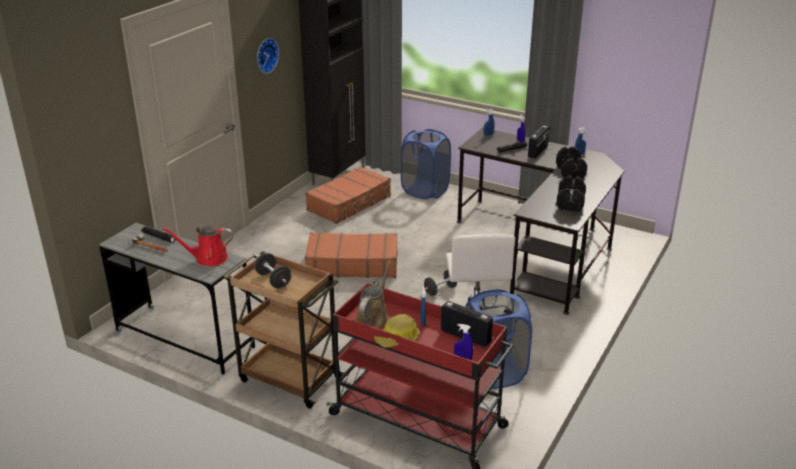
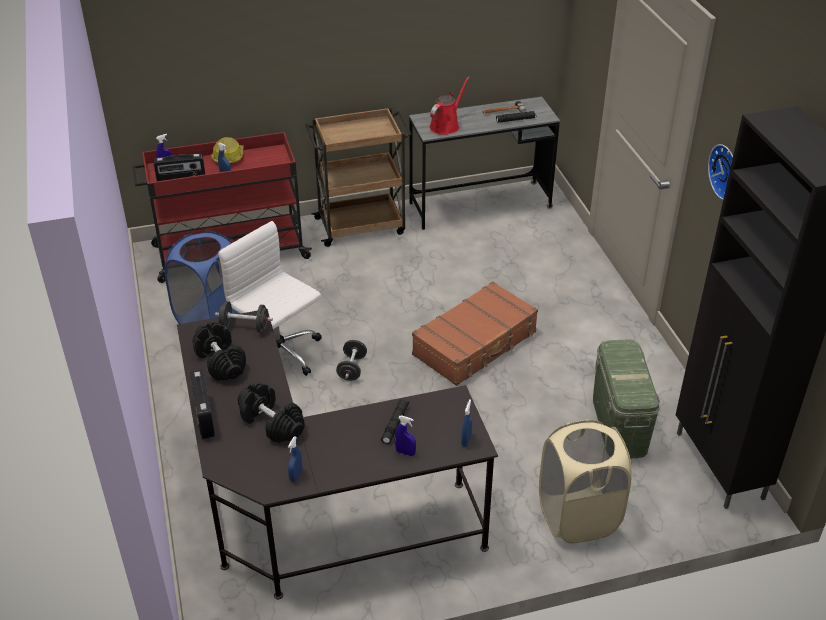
camera: 135 degrees right, 10 degrees up
black dumbbell [254,253,292,288] -> black dumbbell moved to [215,301,273,332]
brown suitcase [305,166,391,224] -> green storage box [593,339,660,458]
brown watering can [355,260,391,329] -> none
blue laundry basket [401,129,451,199] -> beige laundry basket [539,419,632,544]
radio [528,126,550,159] -> radio moved to [190,370,215,439]

